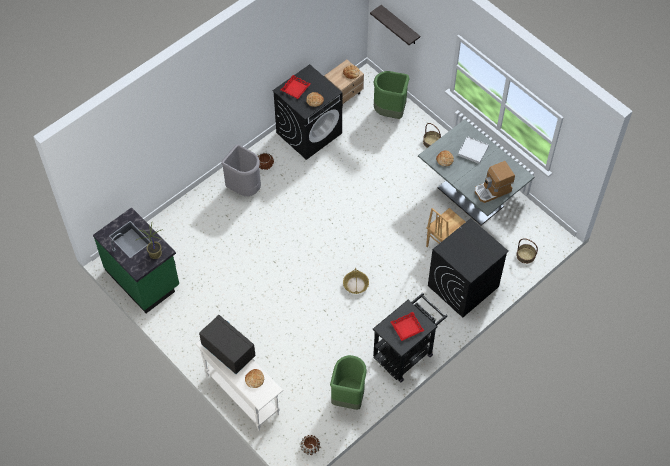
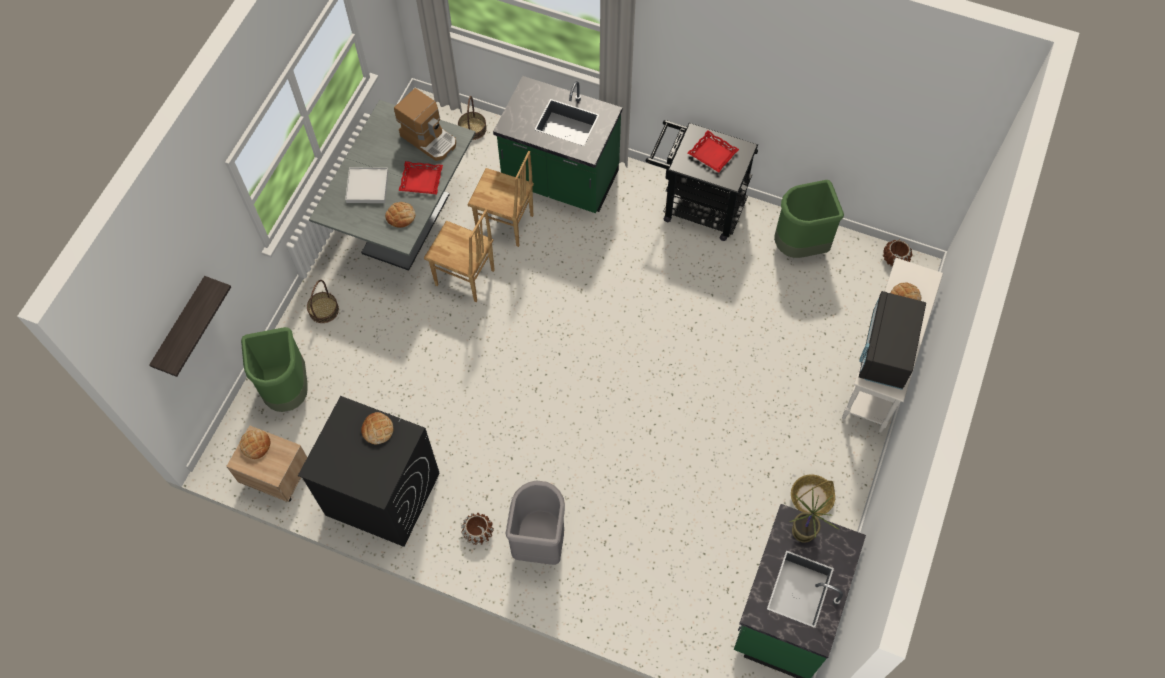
camera: 115 degrees left, 5 degrees up
red tray [281,75,310,99] -> red tray moved to [399,161,443,195]
basket [343,268,369,294] -> basket moved to [791,474,835,516]
black washing machine [428,218,509,318] -> green counter [493,76,622,213]
none -> brown chair [424,209,495,302]

